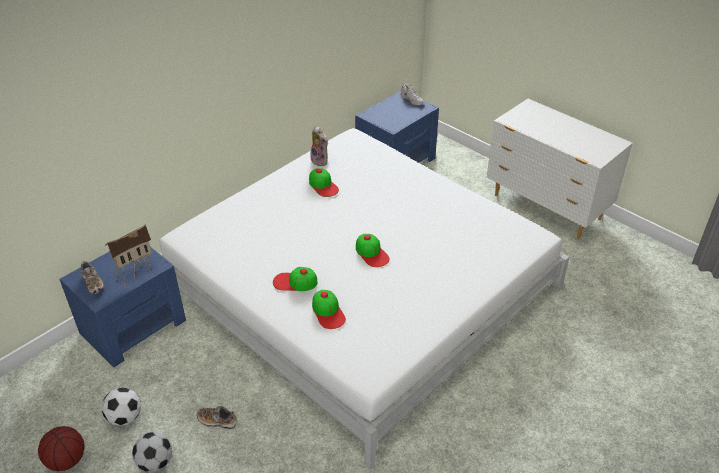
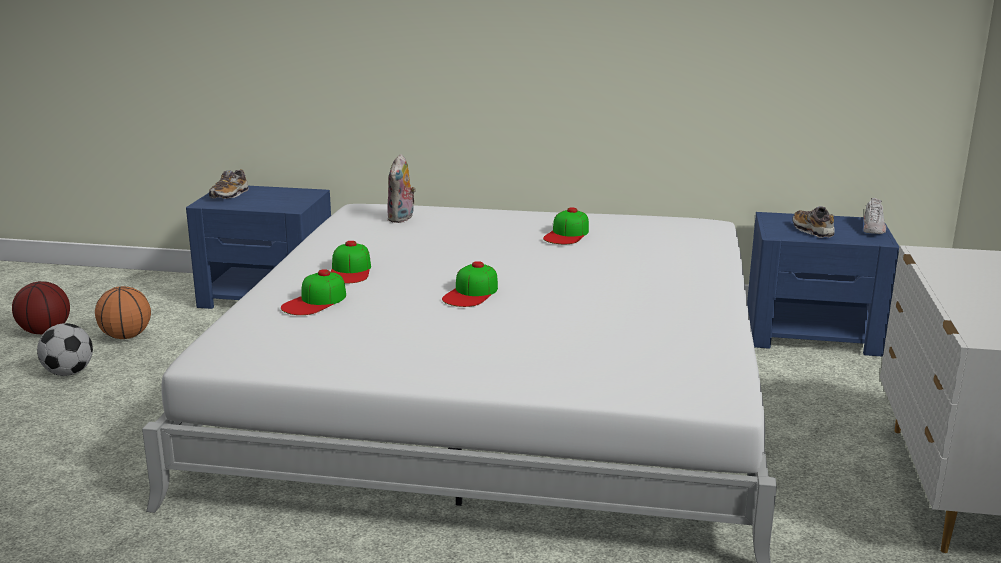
camera: 55 degrees right, 20 degrees down
football [102,387,141,426] -> basketball [95,286,151,339]
toy house [105,224,152,287] -> none
shoe [197,406,237,430] -> shoe moved to [792,206,835,238]
cap [273,267,318,291] -> cap turned 150 degrees counterclockwise [330,241,371,284]
plush toy [310,126,328,166] -> plush toy moved to [387,154,416,223]

